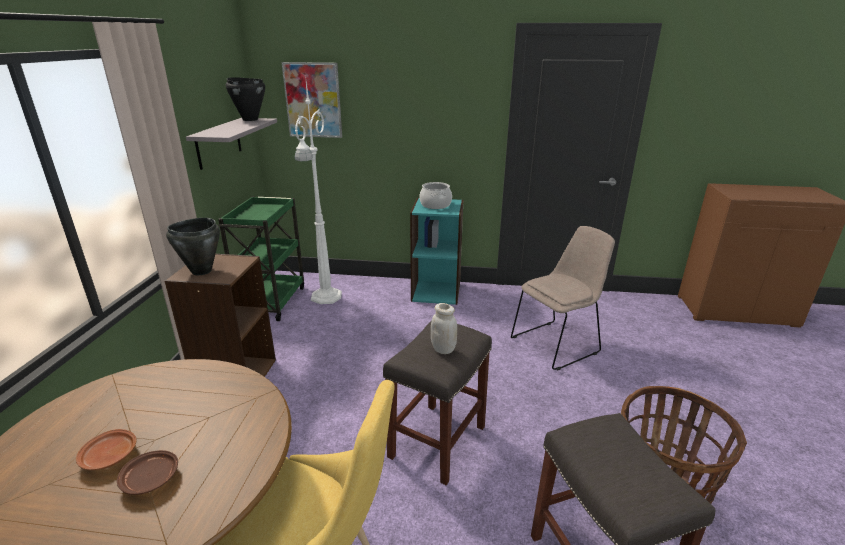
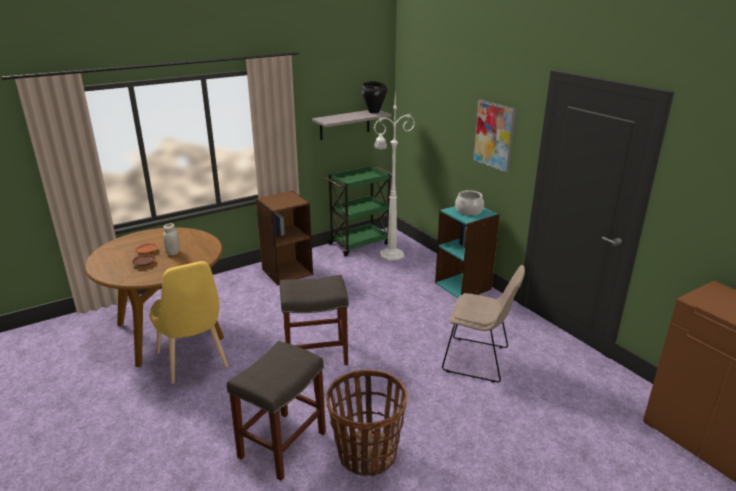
camera: 50 degrees right, 0 degrees up
black cooking pot [166,218,220,275] -> none
picture [282,62,342,138] -> picture moved to [473,99,516,173]
white jar [431,303,457,354] -> white jar moved to [163,223,180,255]

